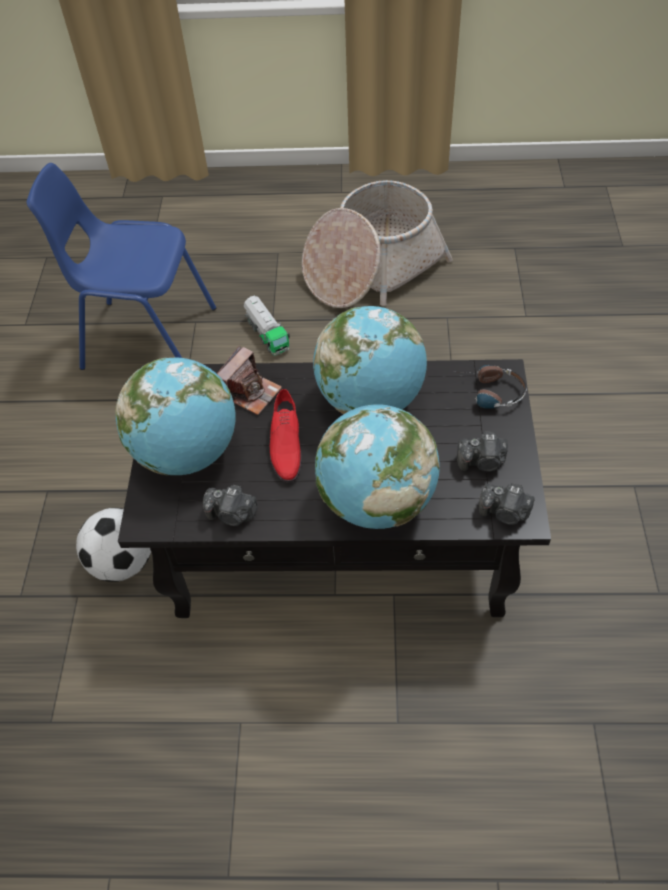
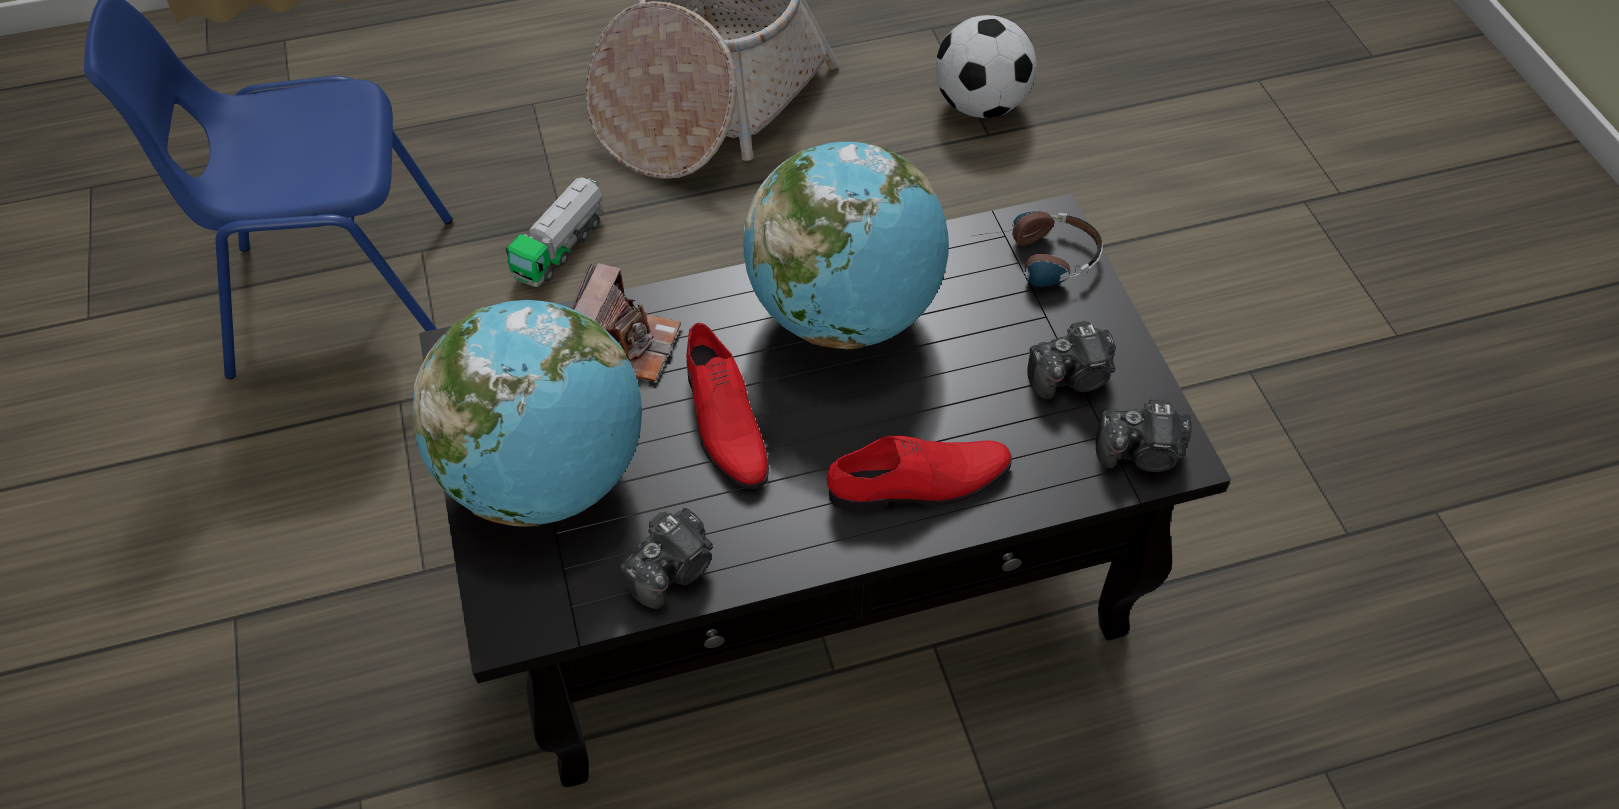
camera: 20 degrees left, 0 degrees up
football [76,508,151,582] -> football moved to [936,15,1036,118]
camera [203,485,258,526] -> camera turned 45 degrees counterclockwise [619,508,713,609]
toy truck [244,295,290,356] -> toy truck turned 75 degrees clockwise [506,177,603,287]
globe [315,404,440,529] -> red shoe [827,436,1012,511]

